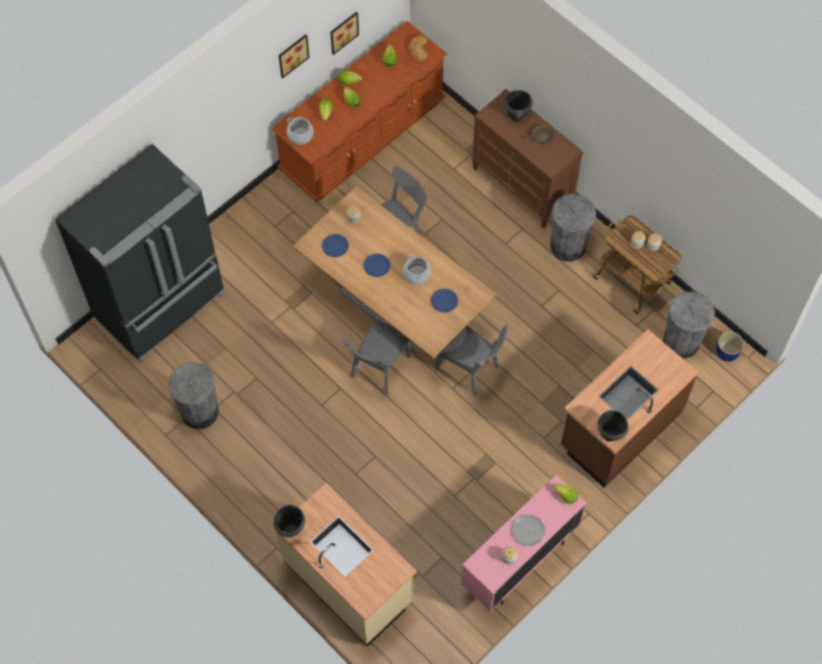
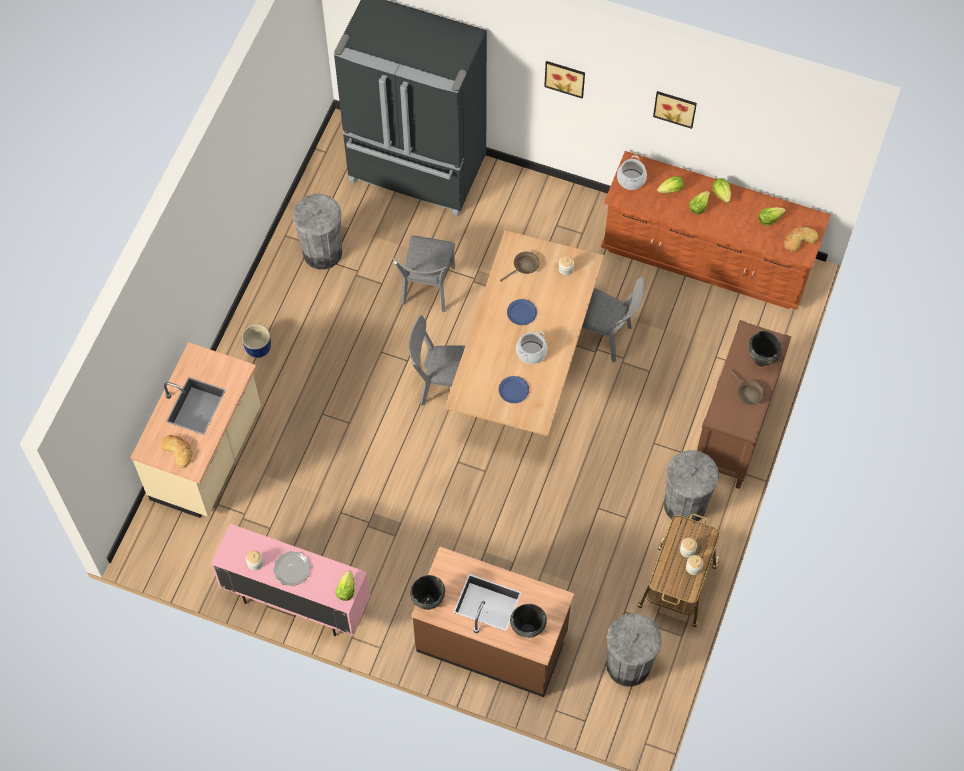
camera: 65 degrees right, 0 degrees up
black cooking pot [274,505,305,537] -> black cooking pot moved to [510,604,547,638]
blue plate [322,234,349,257] -> brown frying pan [500,252,540,282]
picture [330,12,359,55] -> picture moved to [544,61,585,98]
grey chair [435,325,509,397] -> grey chair moved to [393,236,455,312]
blue planter [716,332,744,362] -> blue planter moved to [242,324,271,358]
none -> bread [161,435,193,468]

